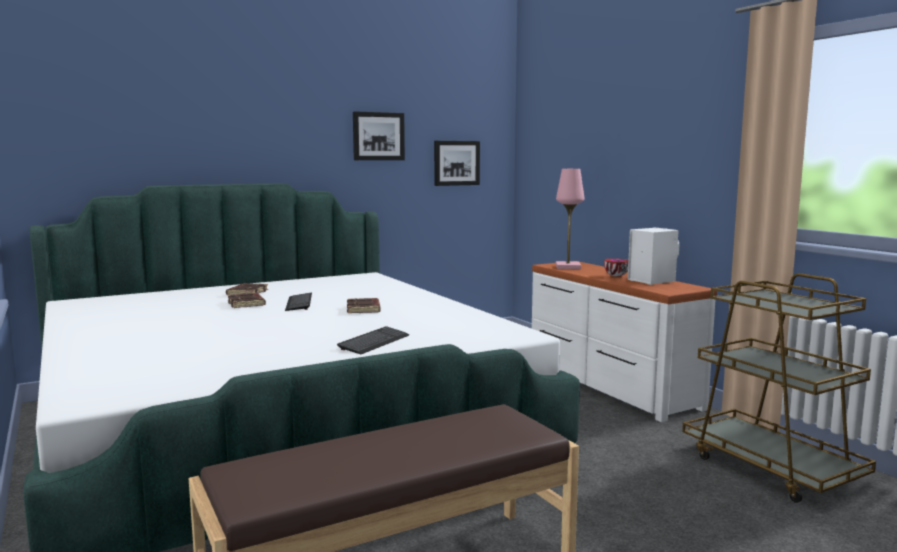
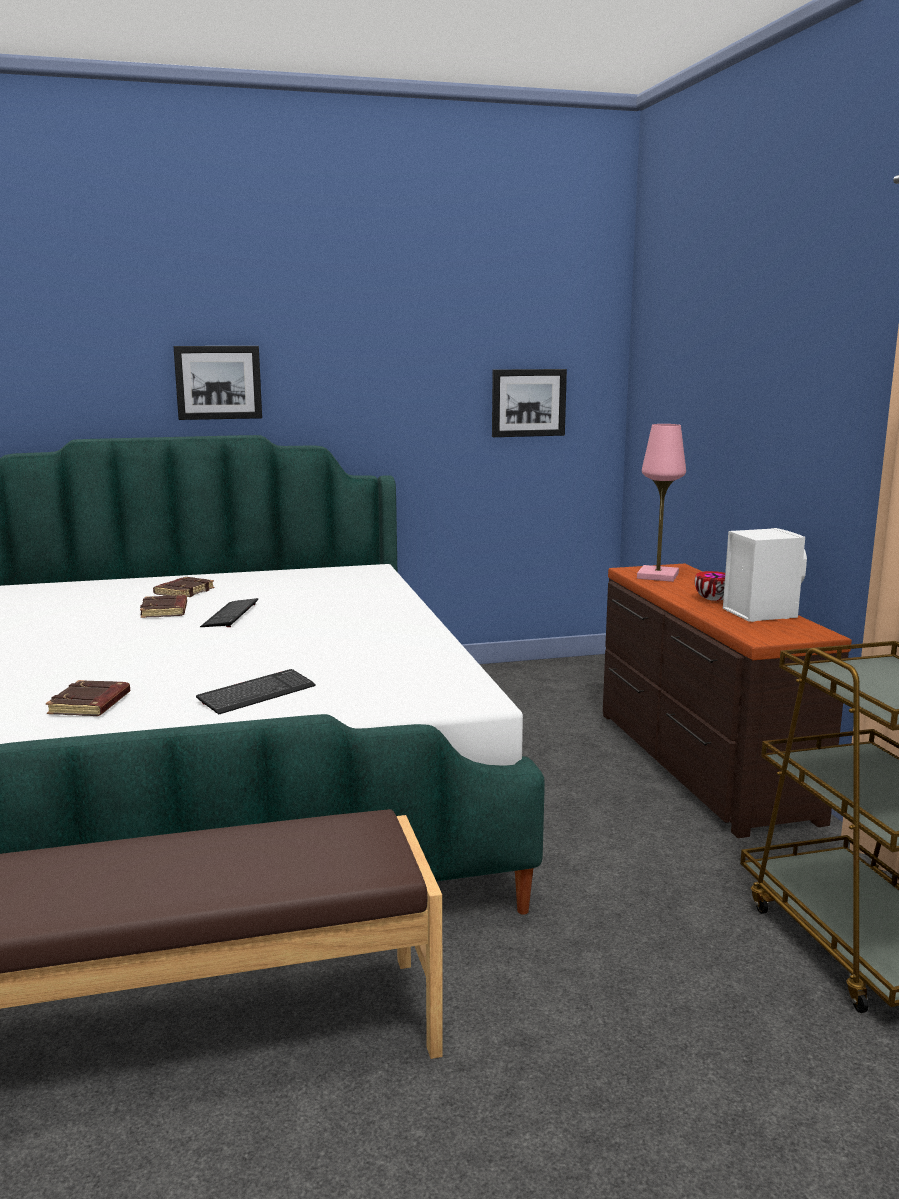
camera: 15 degrees right, 5 degrees up
brown book [347,298,381,313] -> brown book moved to [46,680,130,716]
picture [353,111,405,160] -> picture moved to [173,346,262,420]
white dresser [532,261,717,422] -> brown dresser [603,564,852,838]

